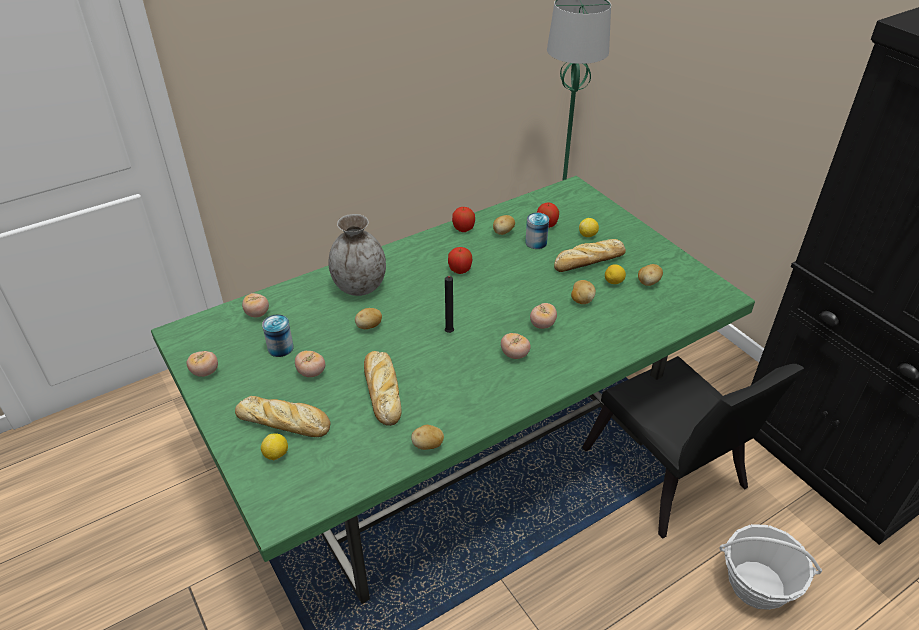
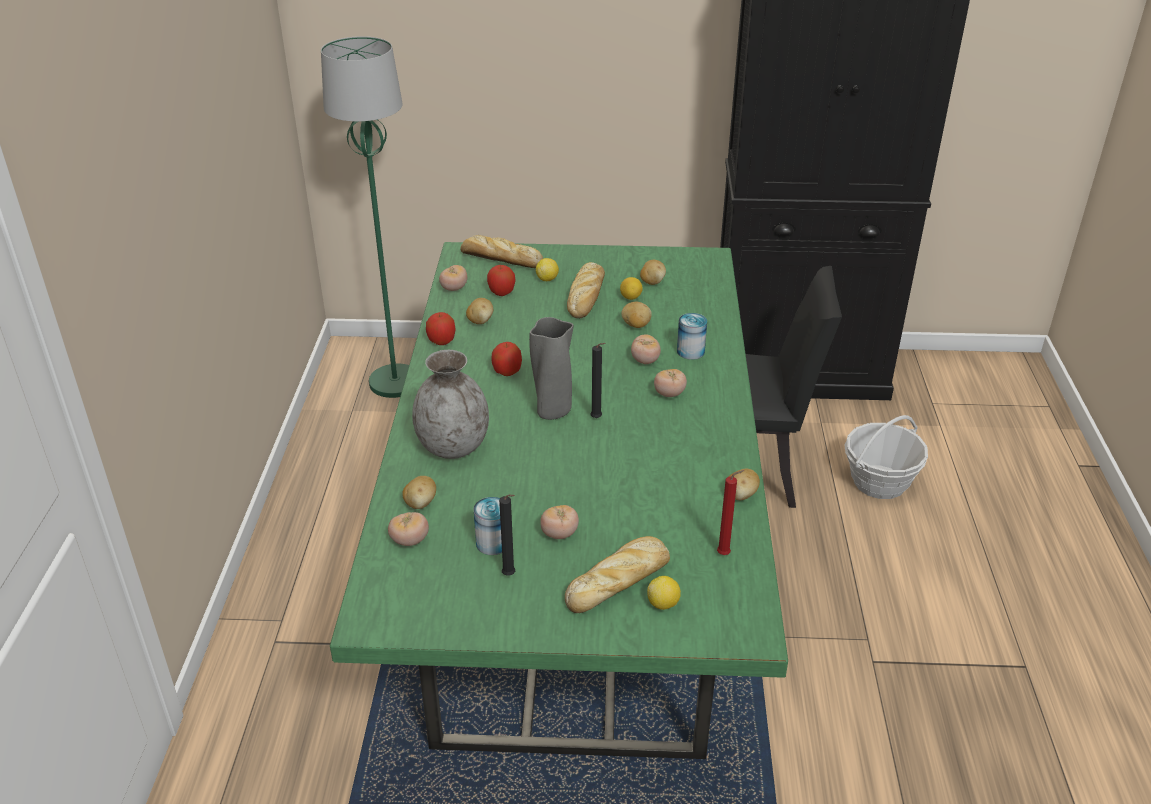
camera: 55 degrees left, 5 degrees down
tomato [186,351,218,377] -> tomato moved to [439,265,467,291]
potato [355,308,382,329] -> potato moved to [402,476,436,509]
bread [364,351,402,426] -> bread moved to [460,235,543,268]
can [525,213,549,249] -> can moved to [677,313,707,360]
none -> black candle [499,494,515,576]
none -> grey vase [529,317,574,420]
none -> red candle [717,470,744,555]

